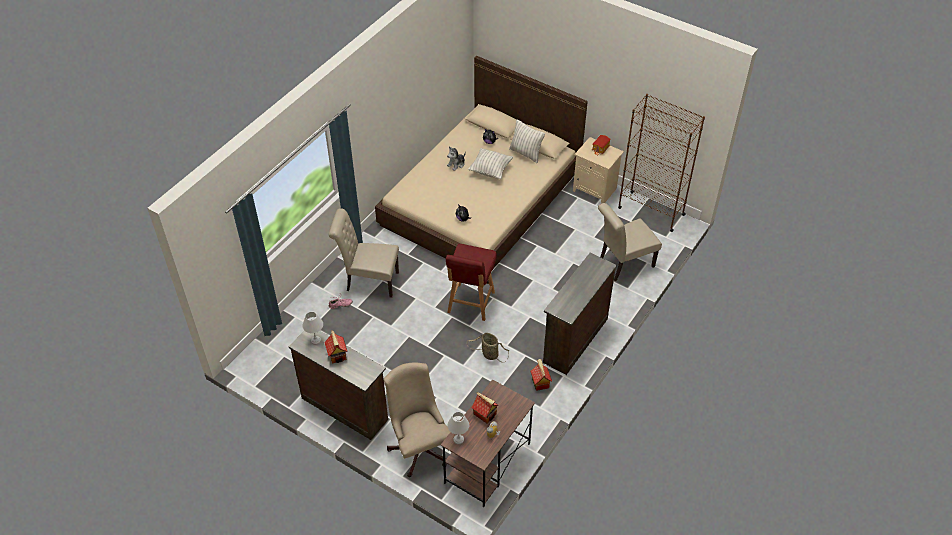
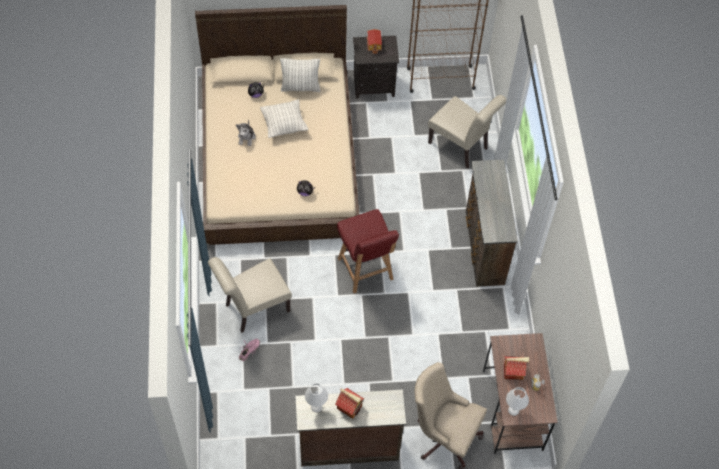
camera: 40 degrees left, 10 degrees up
basket [467,333,509,363] -> none
toy house [530,359,552,391] -> none
beige nightstand [573,137,624,204] -> black nightstand [353,36,399,99]
beige chair [598,203,662,281] -> beige chair turned 75 degrees counterclockwise [428,95,507,169]

